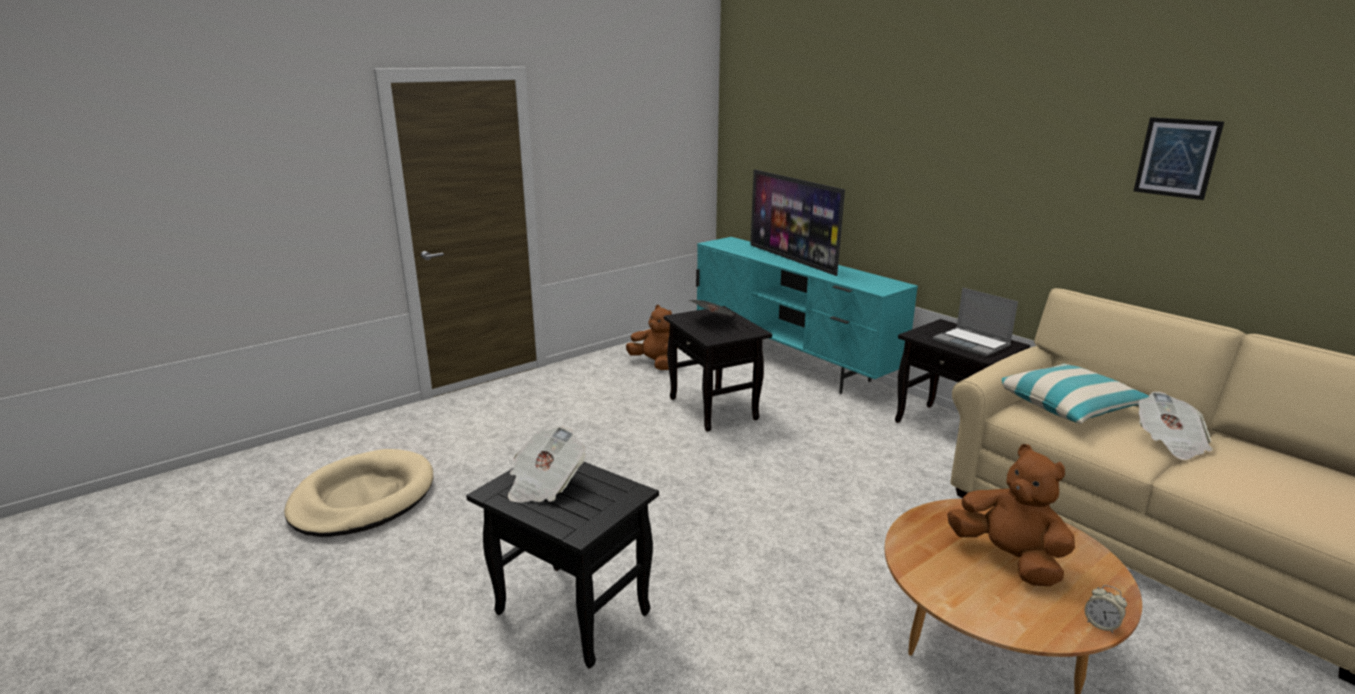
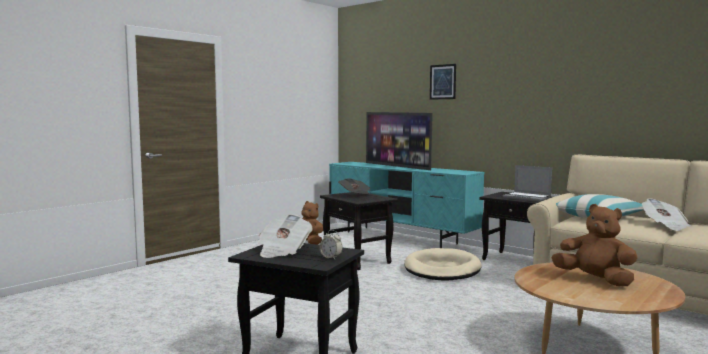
camera: 10 degrees left, 15 degrees down
beige dog bed [284,449,433,537] -> beige dog bed moved to [404,248,482,281]
alarm clock [1084,585,1127,633] -> alarm clock moved to [319,230,343,259]
picture [1134,117,1224,200] -> picture moved to [430,64,456,100]

